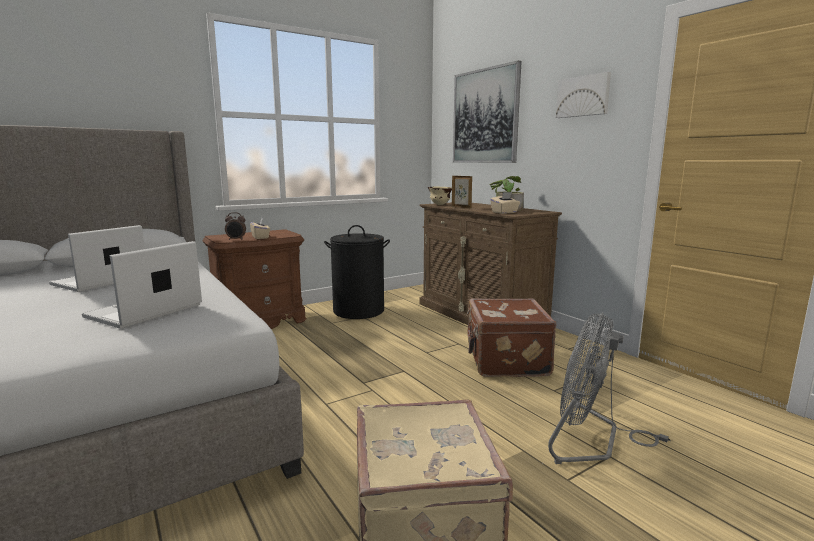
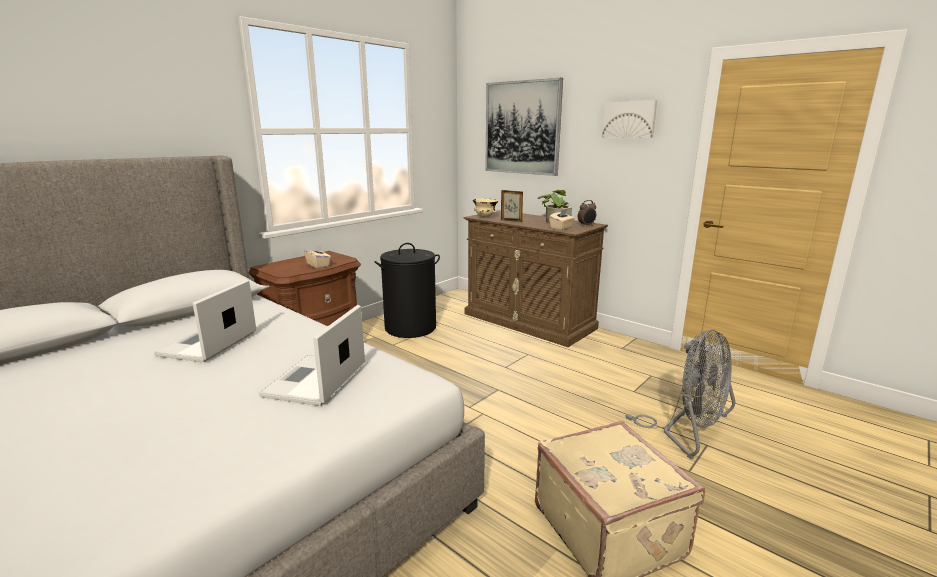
camera: 15 degrees left, 5 degrees up
alarm clock [225,212,246,240] -> alarm clock moved to [578,200,596,226]
brown suitcase [466,298,557,377] -> none
grey fan [548,313,671,464] -> grey fan turned 150 degrees counterclockwise [625,329,735,460]

